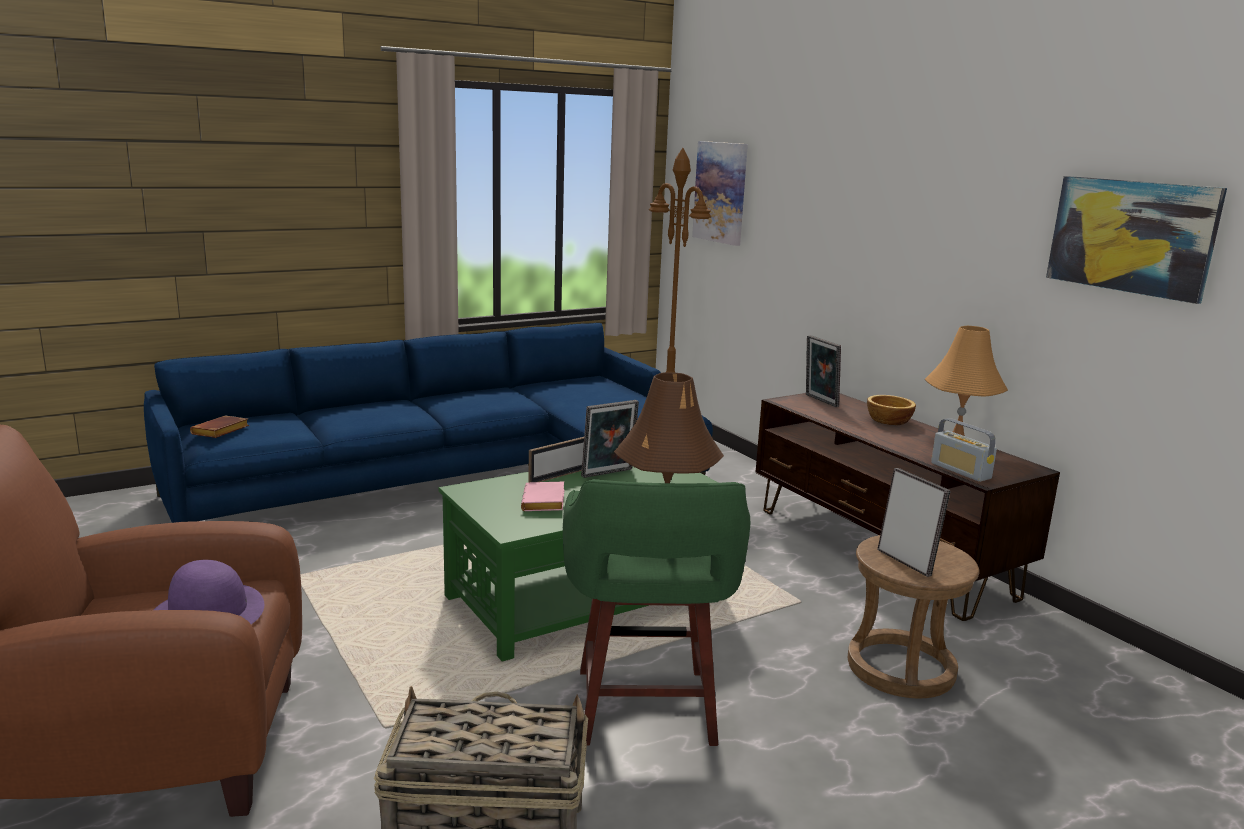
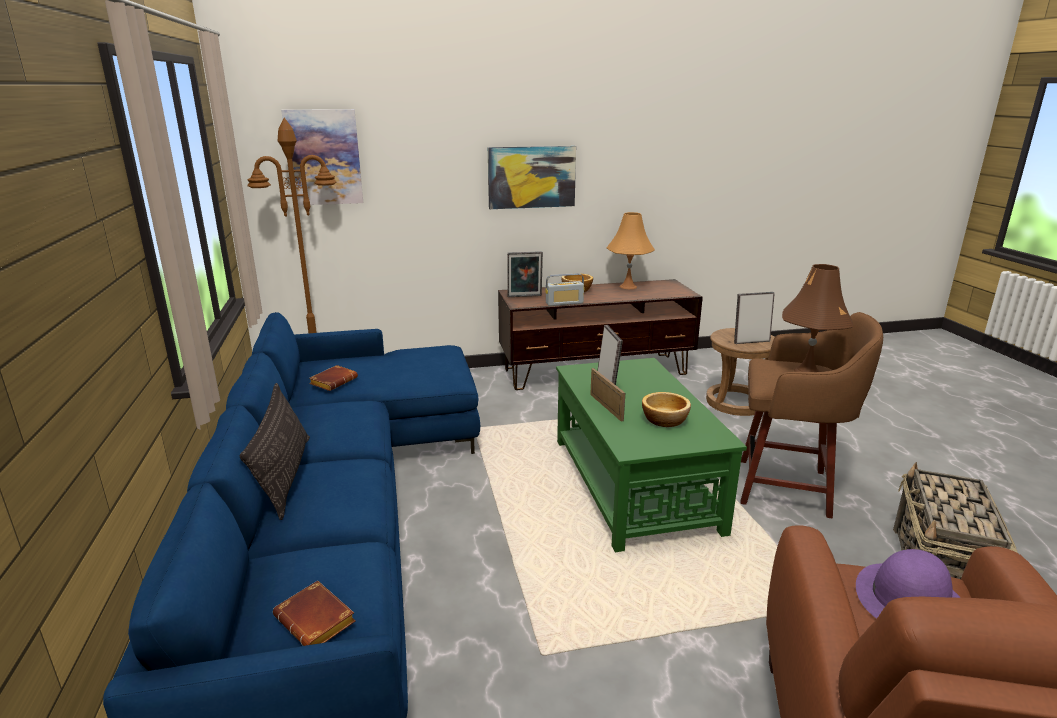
camera: 70 degrees left, 5 degrees up
pink book [521,481,565,511] -> bowl [642,392,691,427]
green stool [563,479,751,746] -> brown stool [741,312,883,518]
radio [931,418,997,482] -> radio moved to [545,273,584,306]
picture [1046,176,1227,304] -> picture moved to [488,146,576,209]
none -> pillow [240,383,310,520]
none -> brown book [309,365,358,391]

